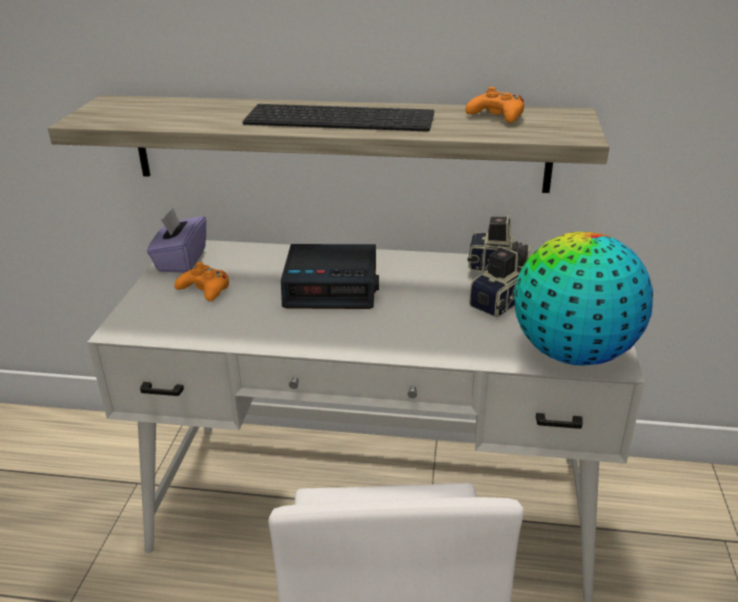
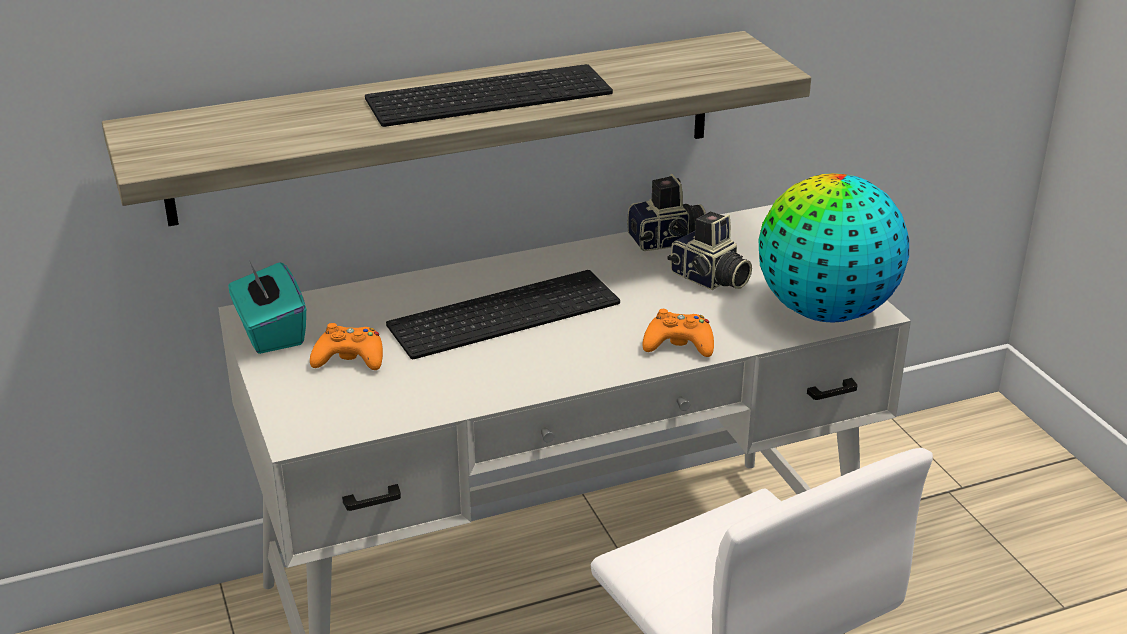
camera: 30 degrees left, 0 degrees up
purple tissue box [147,208,206,273] -> turquoise tissue box [228,260,306,354]
alarm clock [281,244,379,309] -> keyboard [386,270,620,359]
orange game controller [466,87,524,123] -> orange game controller moved to [642,309,714,357]
camera [469,246,522,318] -> camera turned 120 degrees clockwise [668,212,752,290]

